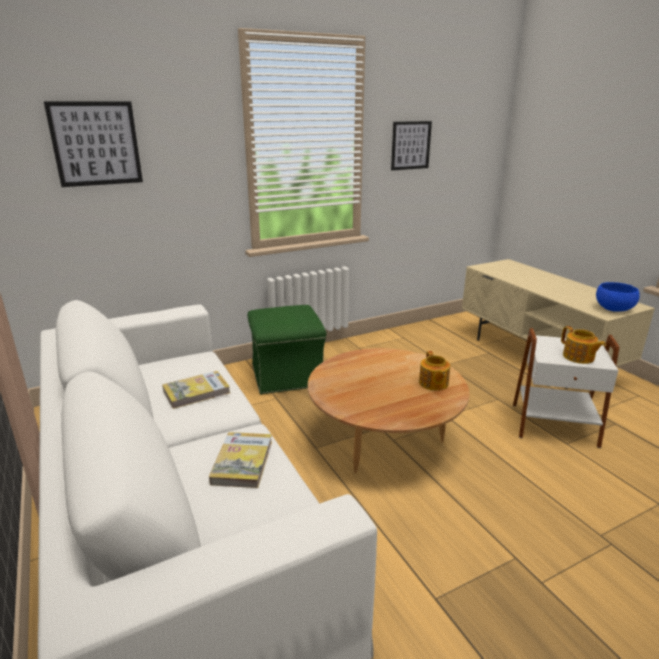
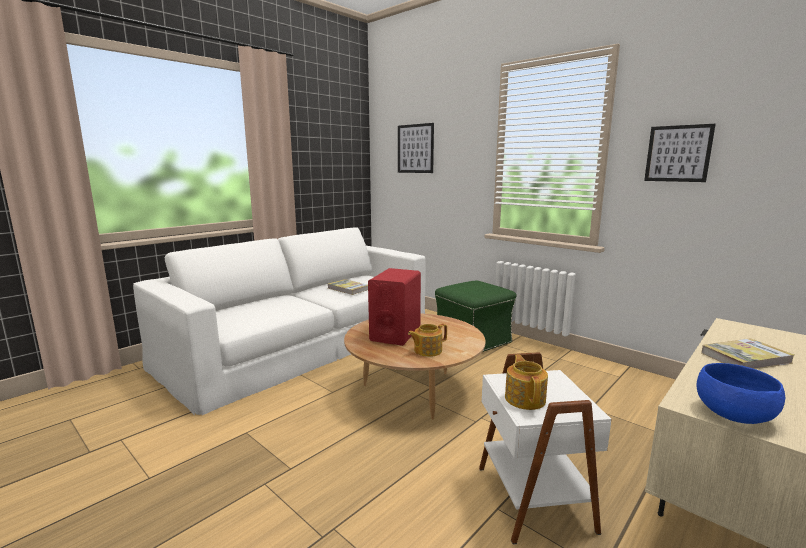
camera: 70 degrees right, 10 degrees down
book [209,432,272,488] -> book moved to [701,338,794,369]
teapot [561,326,606,364] -> teapot turned 135 degrees clockwise [505,354,548,410]
none -> red speaker [368,268,421,346]

